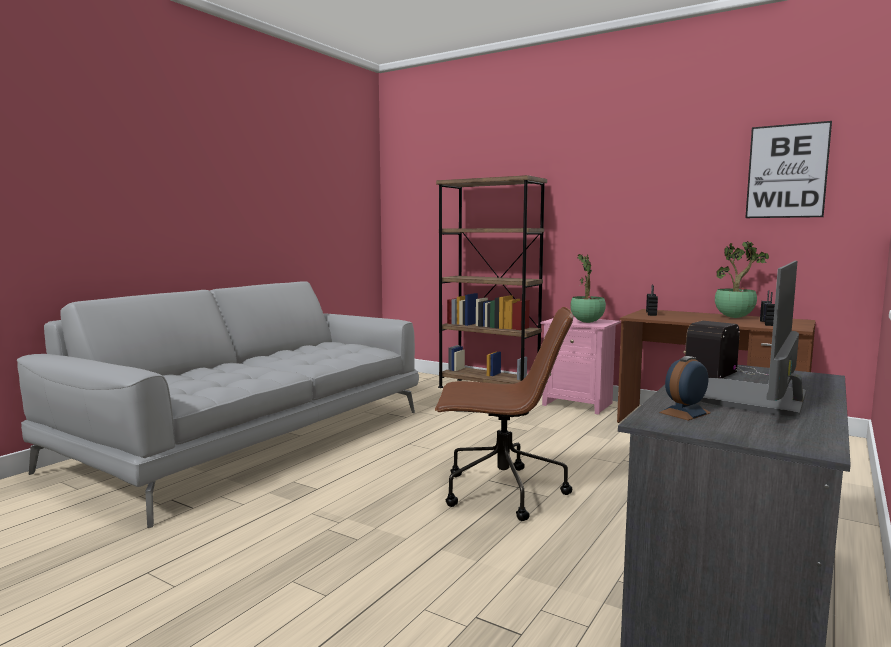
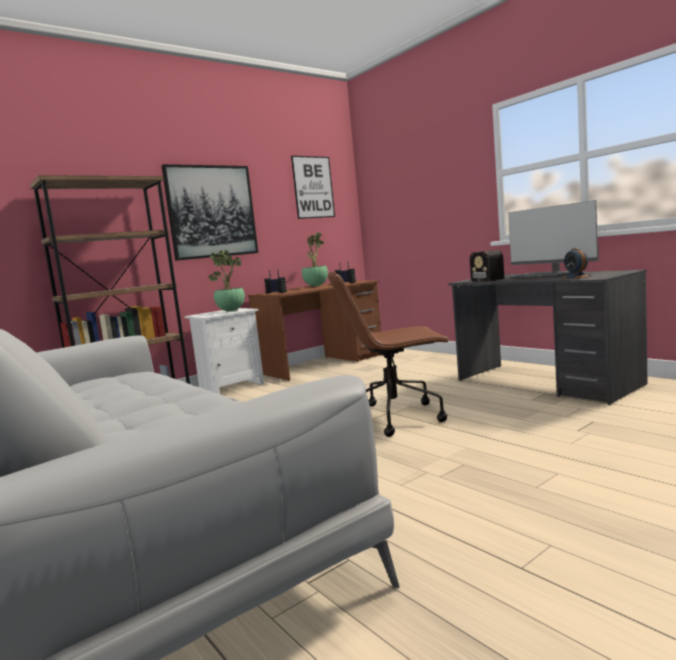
camera: 70 degrees left, 0 degrees up
brown office chair [435,307,573,521] -> brown office chair turned 120 degrees counterclockwise [328,271,450,437]
pink nightstand [541,317,621,415] -> white nightstand [184,308,264,394]
none -> picture [161,164,258,261]

